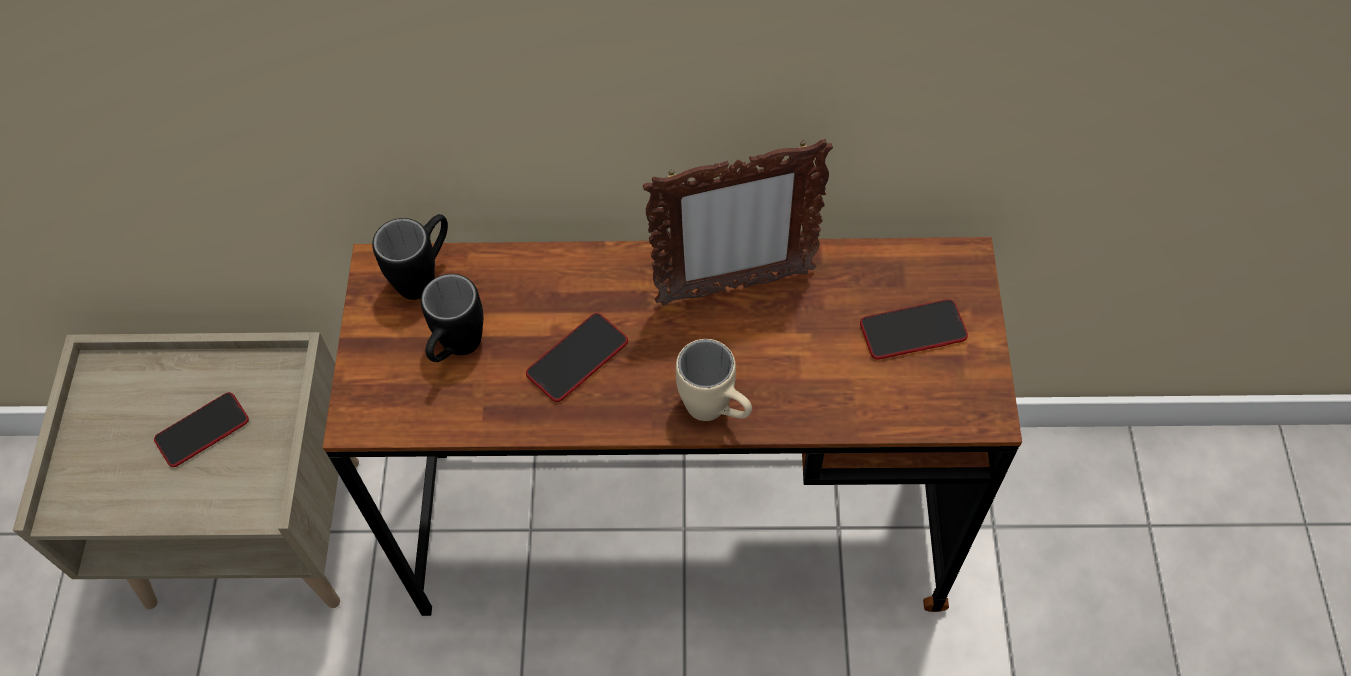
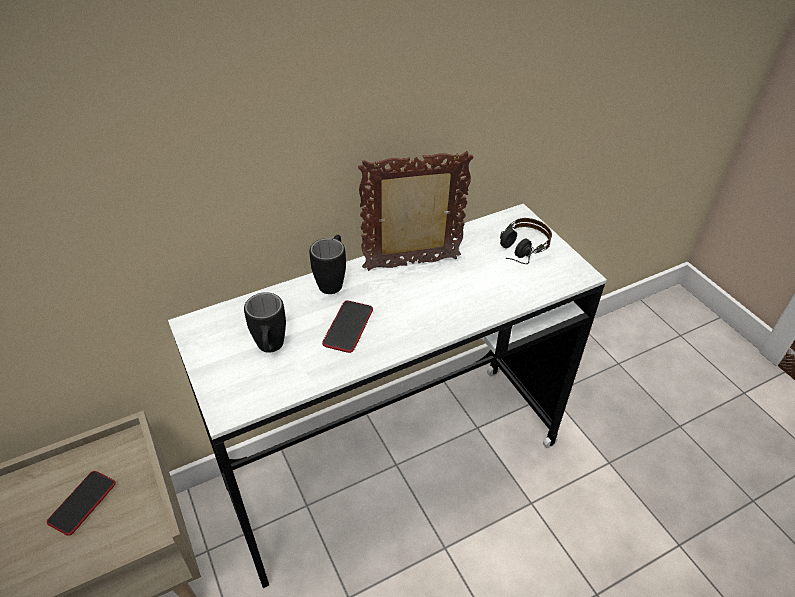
camera: 30 degrees left, 15 degrees down
brown desk [323,237,1022,616] -> white desk [168,204,607,588]
black mug [372,214,448,300] -> black mug moved to [309,235,346,294]
picture frame [643,139,833,306] -> picture frame turned 150 degrees counterclockwise [358,151,474,271]
beige mug [676,339,752,421] -> none
phone [860,299,968,360] -> headphones [500,218,552,264]

